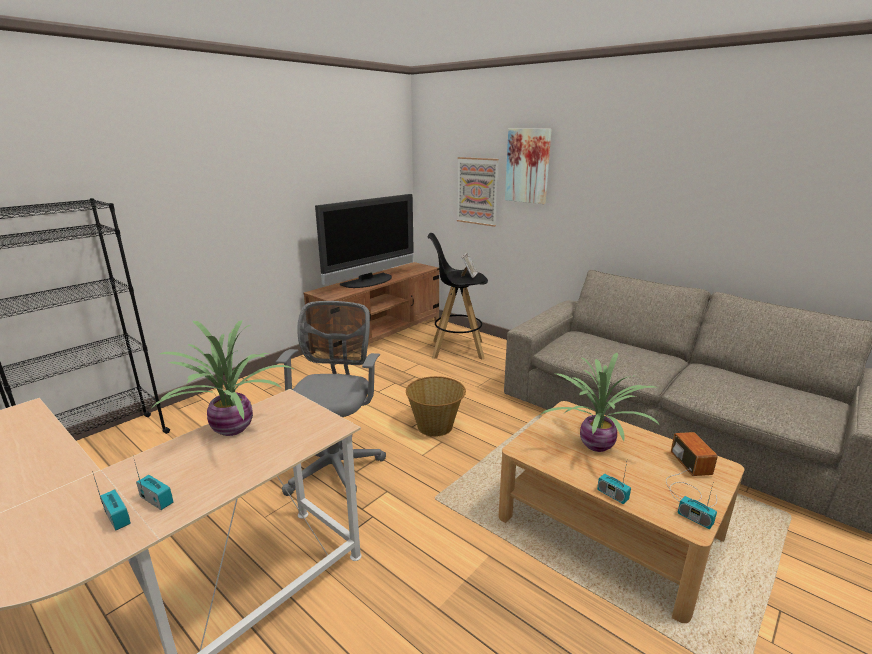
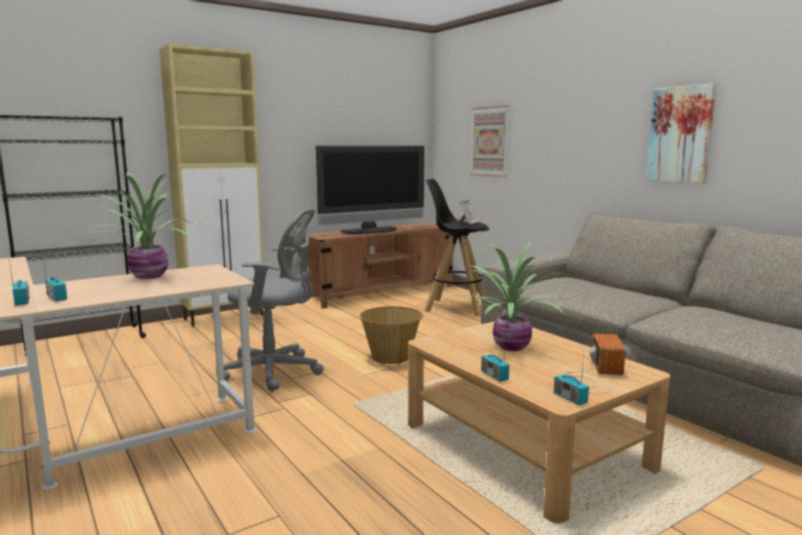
camera: 15 degrees right, 10 degrees down
grey office chair [276,301,386,496] -> grey office chair turned 75 degrees clockwise [216,209,324,392]
picture [505,129,552,204] -> picture moved to [646,83,717,184]
none -> beige cabinet [160,44,264,327]

